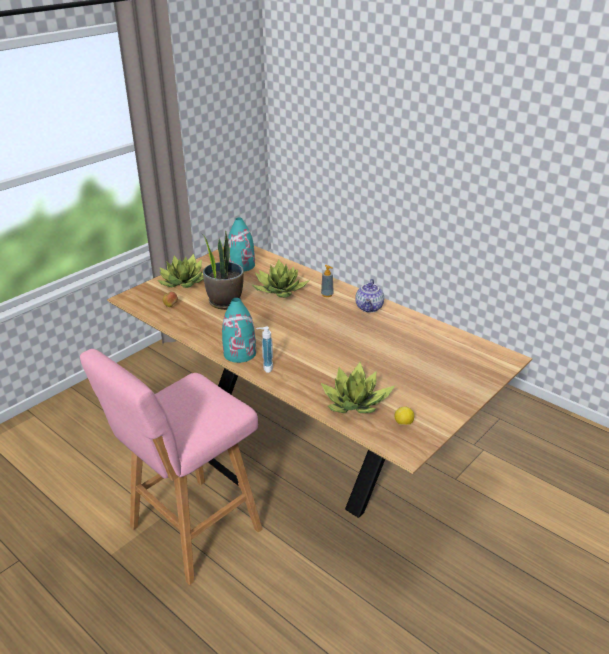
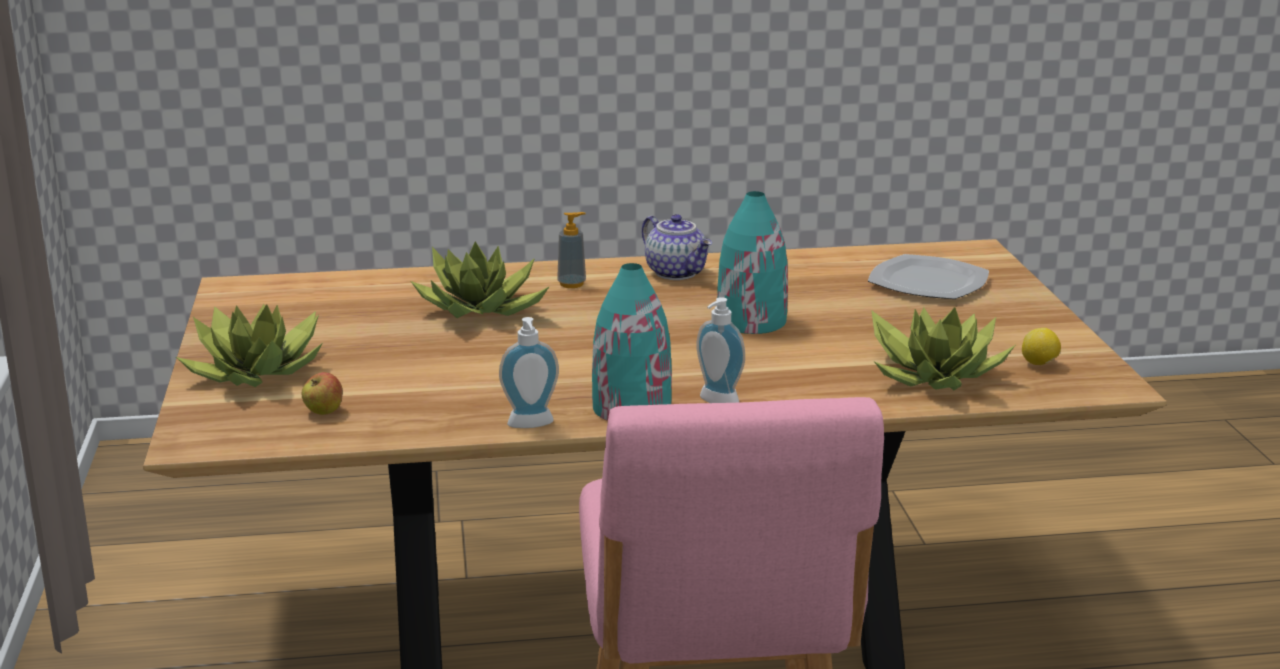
camera: 50 degrees left, 10 degrees down
potted plant [201,230,244,310] -> none
turquoise vase [228,218,255,272] -> turquoise vase moved to [717,191,788,334]
none -> soap dispenser [499,317,559,428]
none -> plate [868,254,989,299]

